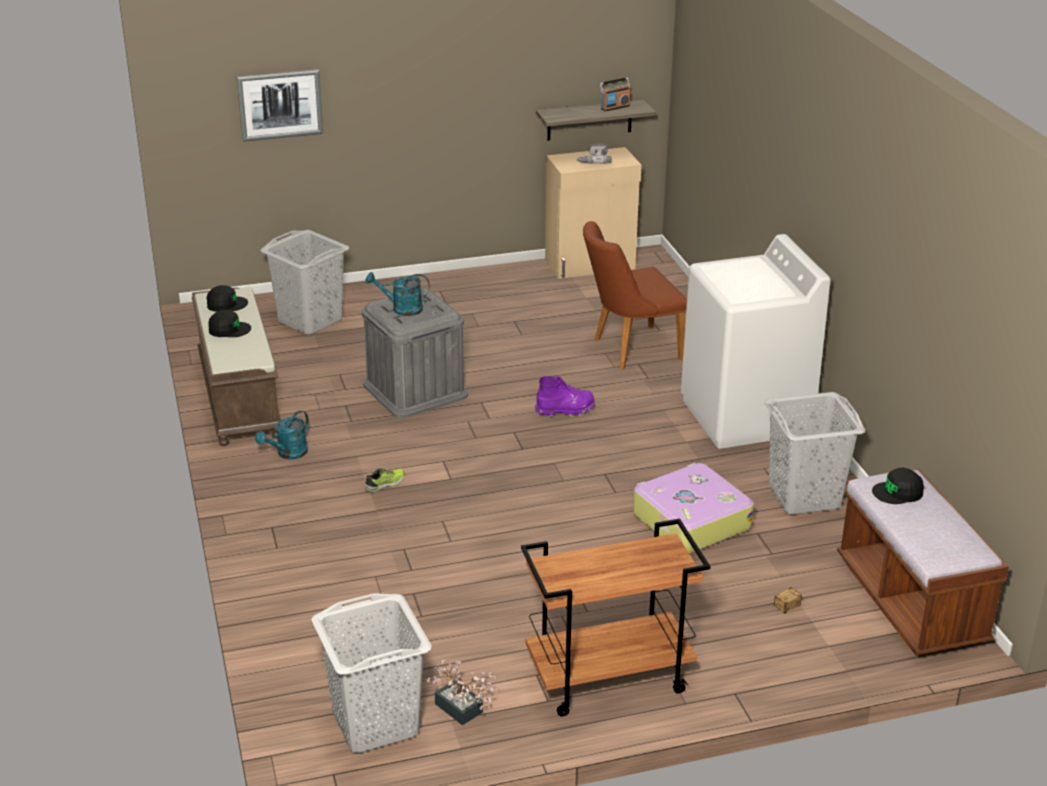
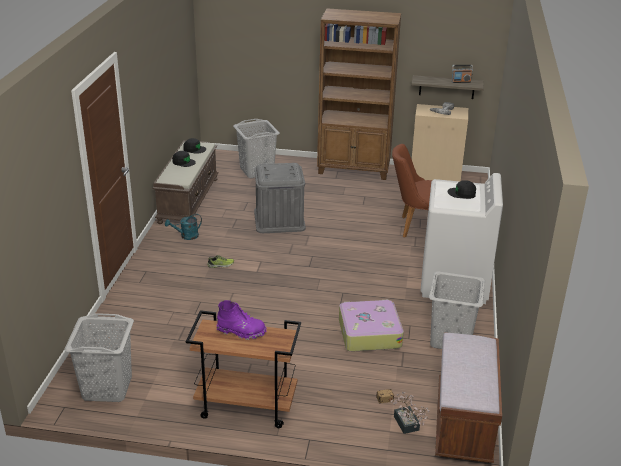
camera: 25 degrees right, 0 degrees up
picture [237,69,323,142] -> none
turquoise watering can [365,272,430,316] -> none
potted plant [426,660,496,725] -> potted plant moved to [390,392,430,434]
purple boot [535,376,595,417] -> purple boot moved to [216,300,266,340]
black cap [872,468,924,504] -> black cap moved to [448,180,476,199]
none -> brown bookcase [317,8,401,180]

